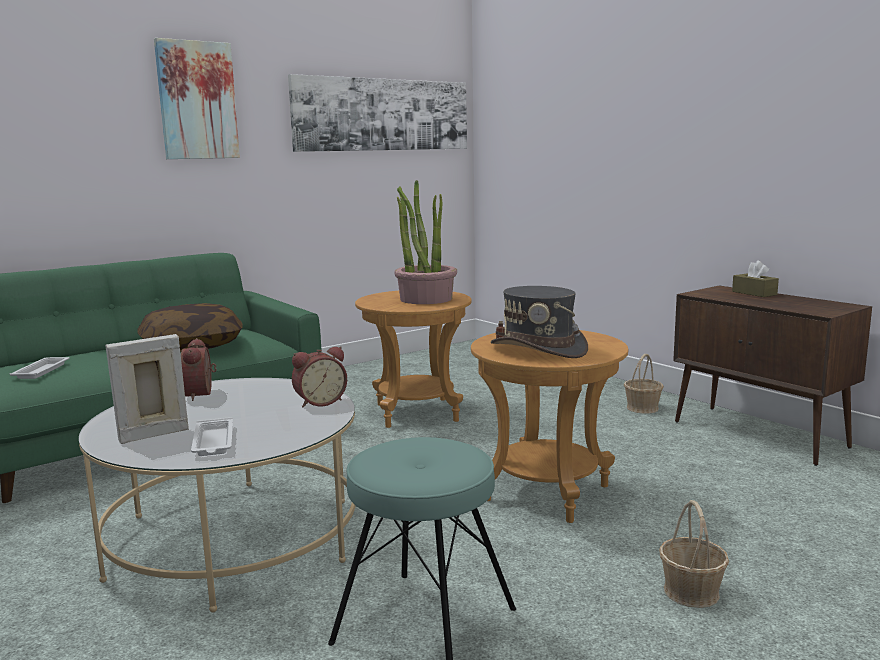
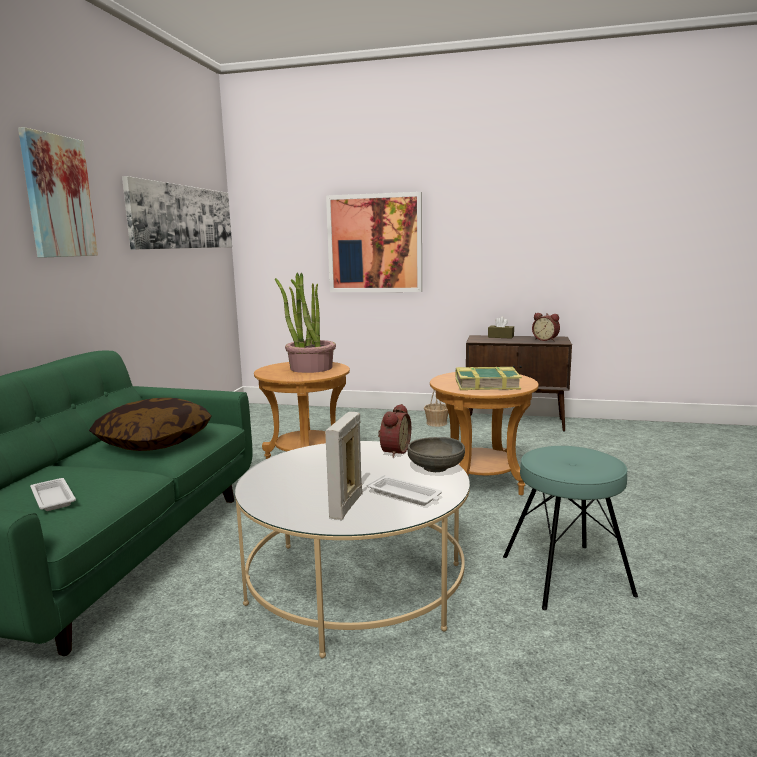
camera: 40 degrees left, 0 degrees up
alarm clock [181,338,217,401] -> alarm clock moved to [532,313,560,341]
grey hat [491,286,588,358] -> book [456,367,522,390]
basket [659,500,729,608] -> none
none -> picture [326,192,422,292]
none -> grey bowl [407,437,465,472]

